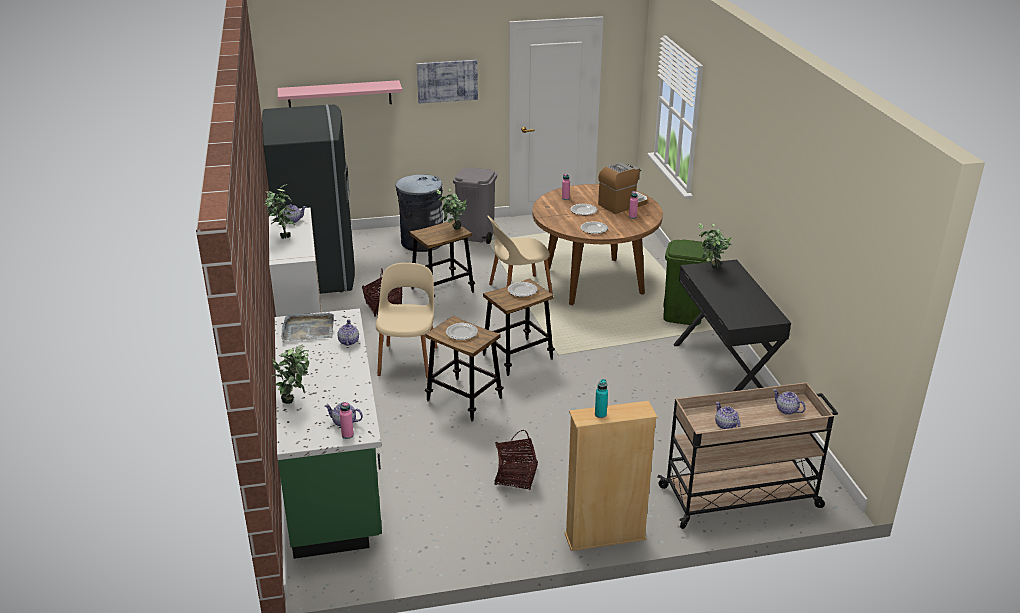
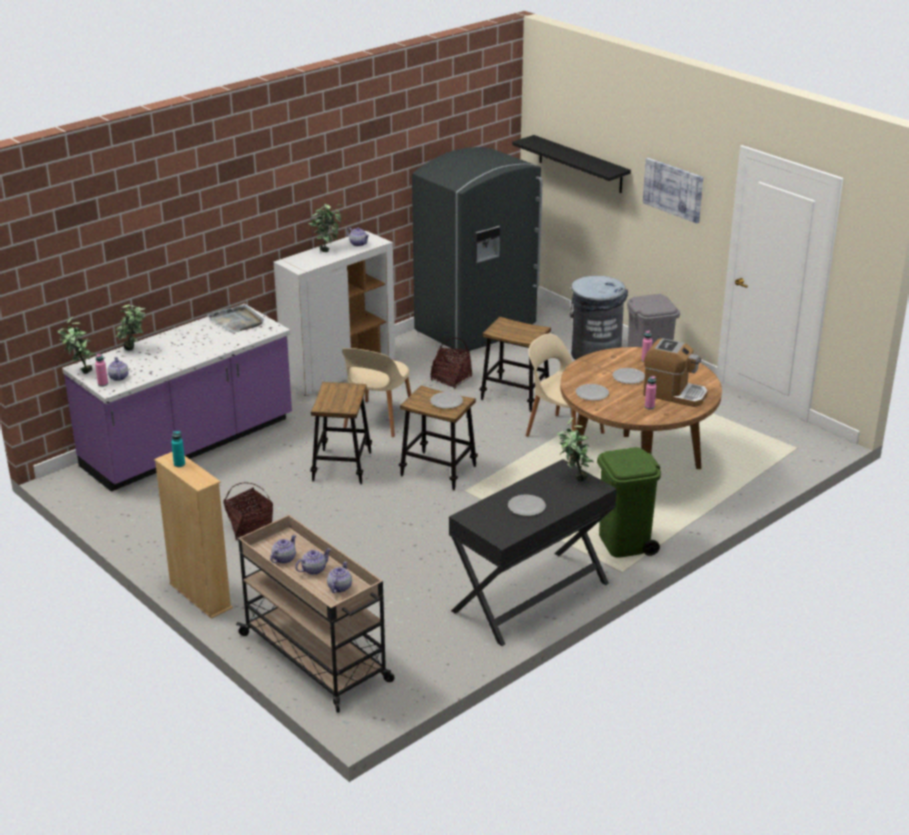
camera: 60 degrees right, 0 degrees up
green counter [275,309,382,559] -> purple counter [62,304,292,492]
pink shelf [277,80,402,107] -> black shelf [512,135,631,193]
teapot [337,320,359,346] -> teapot moved to [295,548,331,575]
beige chair [376,263,438,378] -> beige chair turned 135 degrees clockwise [342,348,411,437]
potted plant [437,189,468,230] -> potted plant moved to [58,317,96,374]
plate [446,323,478,340] -> plate moved to [508,495,546,516]

